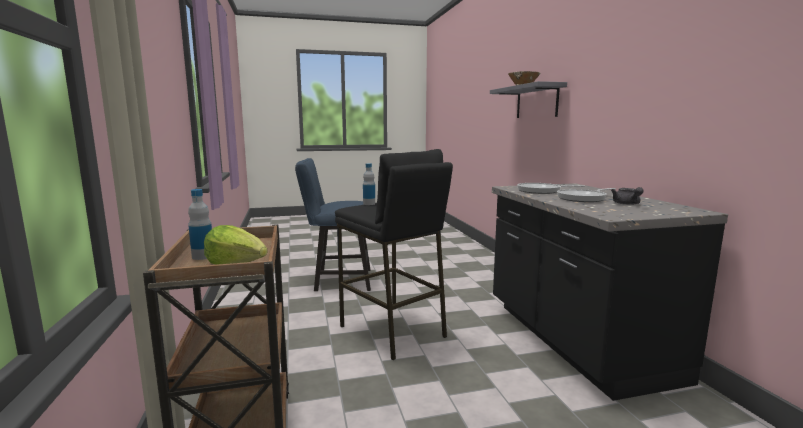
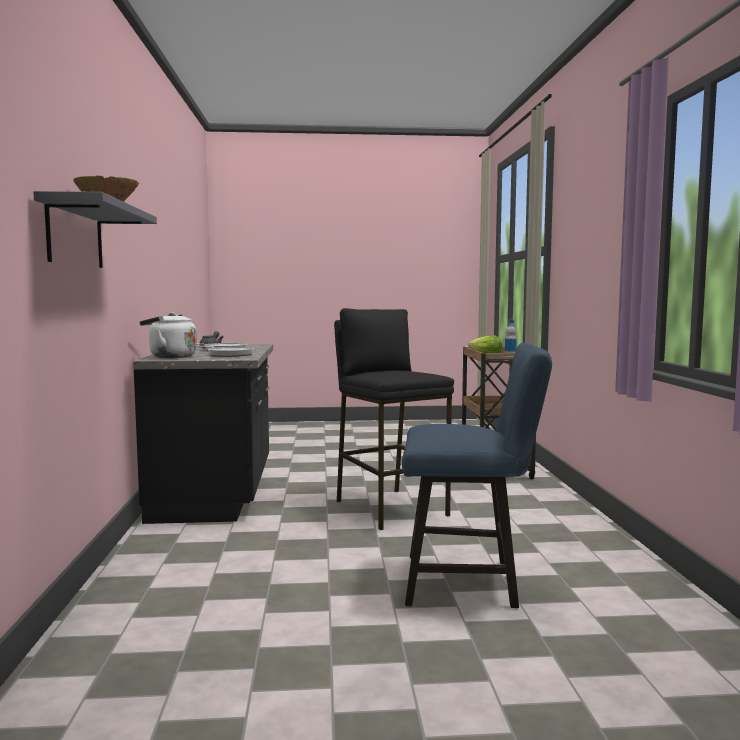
camera: 170 degrees left, 5 degrees down
bottle [363,163,375,205] -> none
none -> white kettle [140,312,197,358]

